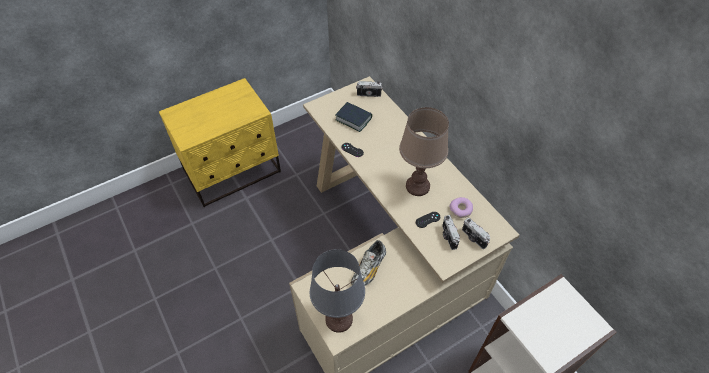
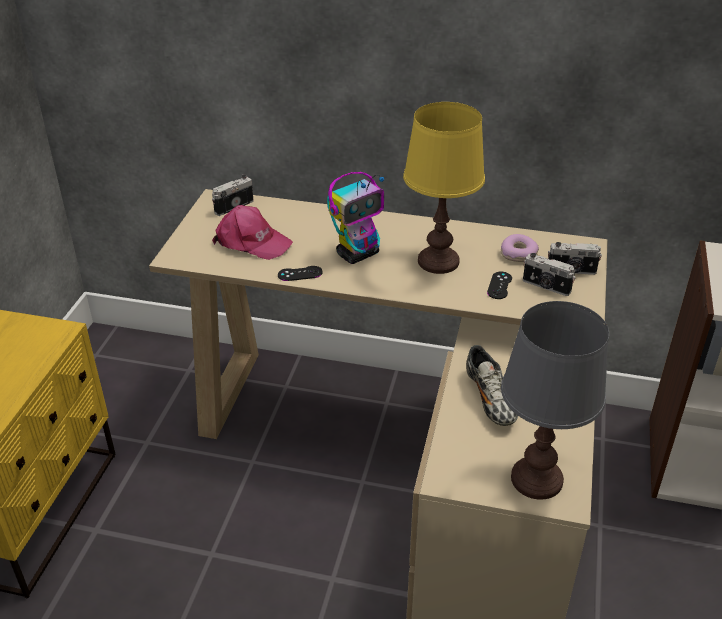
camera: 45 degrees left, 15 degrees down
book [335,102,372,132] -> pink cap [212,205,293,260]
brown table lamp [399,107,449,196] -> yellow table lamp [403,102,485,274]
none -> toy robot [327,172,384,264]

